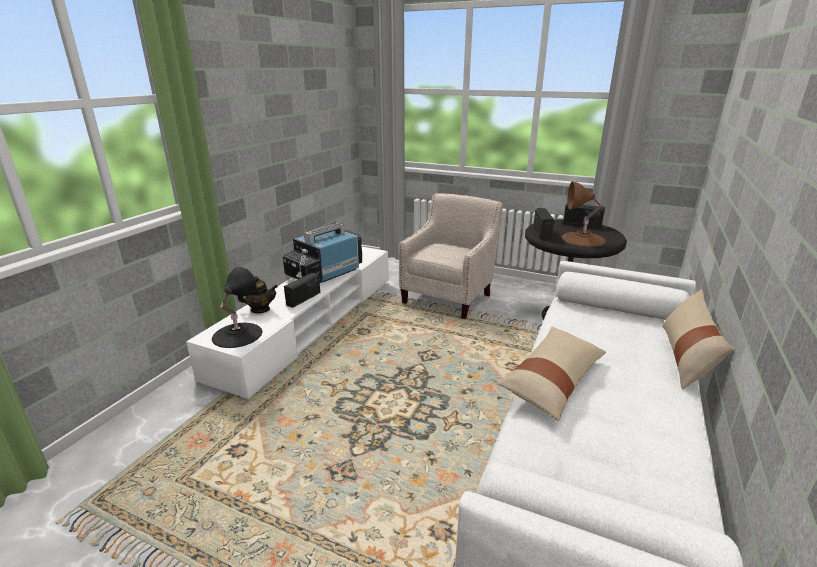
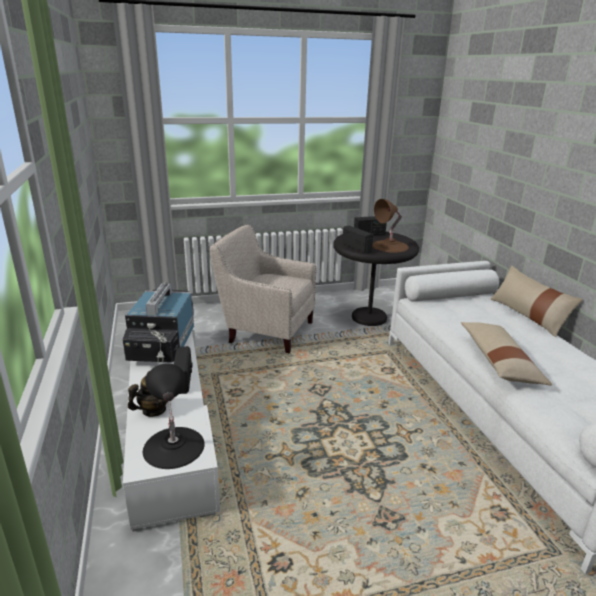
camera: 40 degrees left, 0 degrees up
beige armchair [399,193,503,319] -> beige armchair turned 60 degrees counterclockwise [210,225,316,353]

